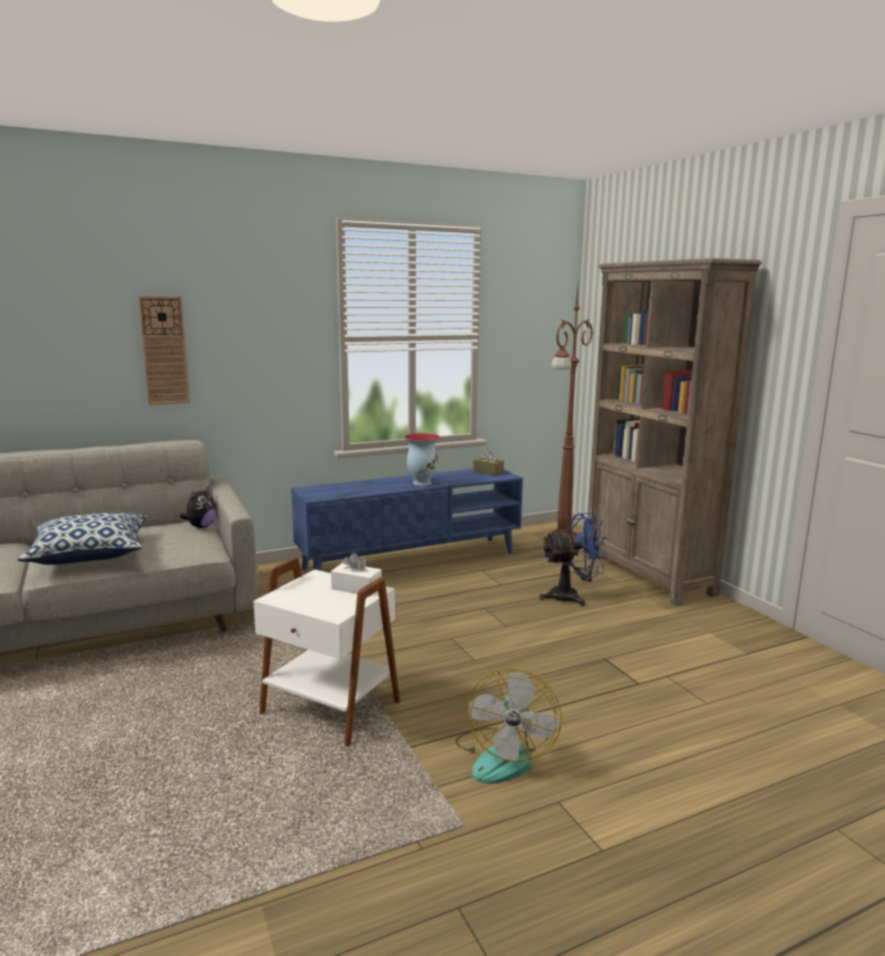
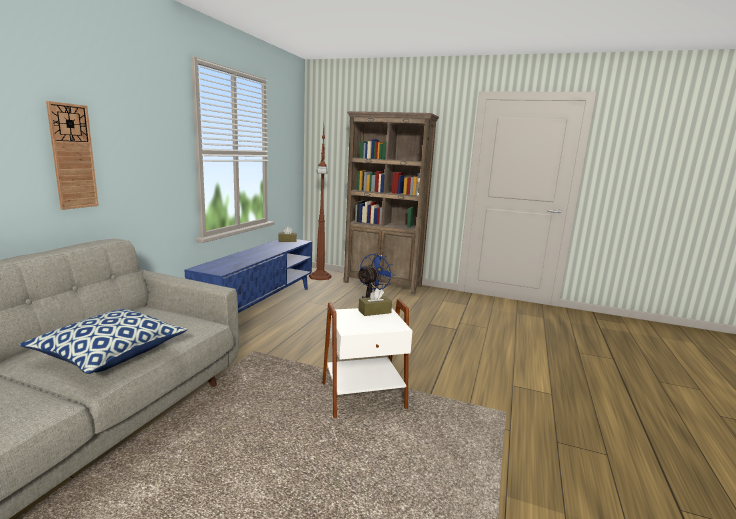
camera: 45 degrees left, 0 degrees up
plush toy [180,486,217,528] -> none
white tissue box [331,553,382,596] -> brown tissue box [359,288,392,316]
vase [404,433,440,486] -> none
fan [455,668,562,784] -> none

